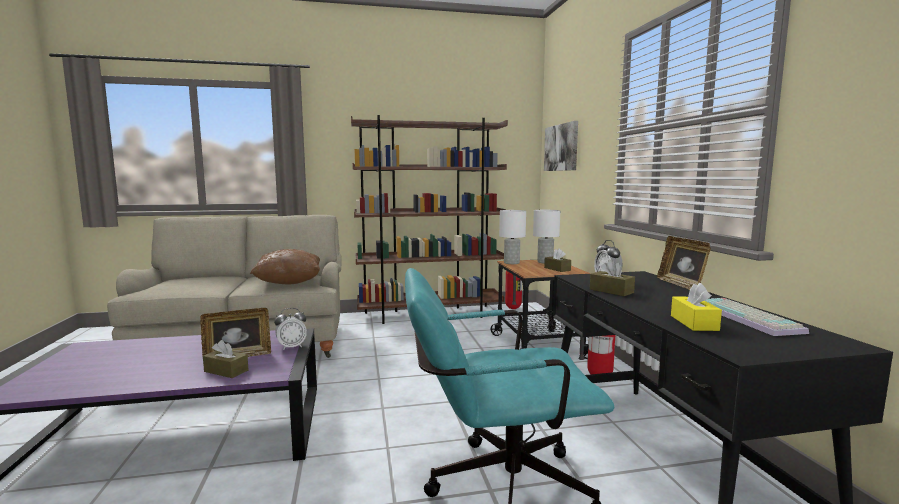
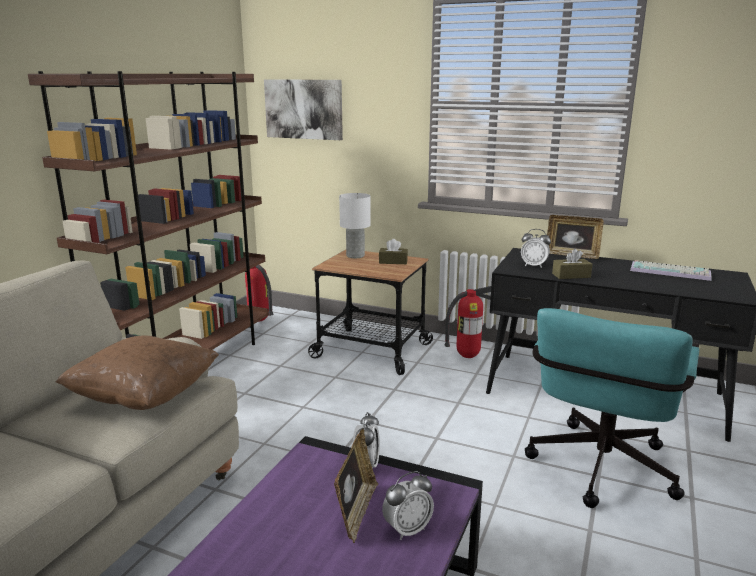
camera: 55 degrees left, 10 degrees up
brown tissue box [203,340,249,378] -> alarm clock [382,471,434,540]
white table lamp [499,210,526,264] -> none
yellow tissue box [671,283,722,331] -> none

